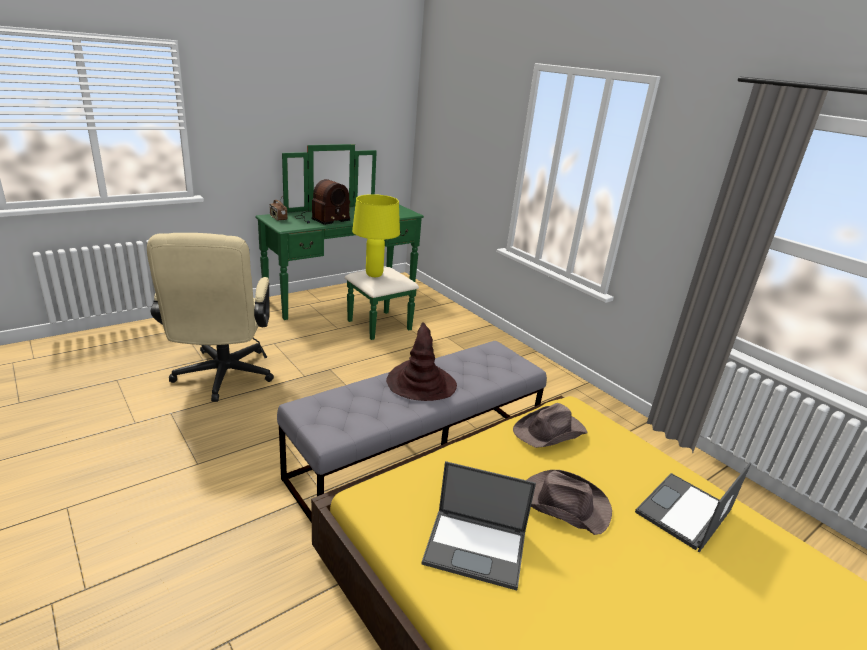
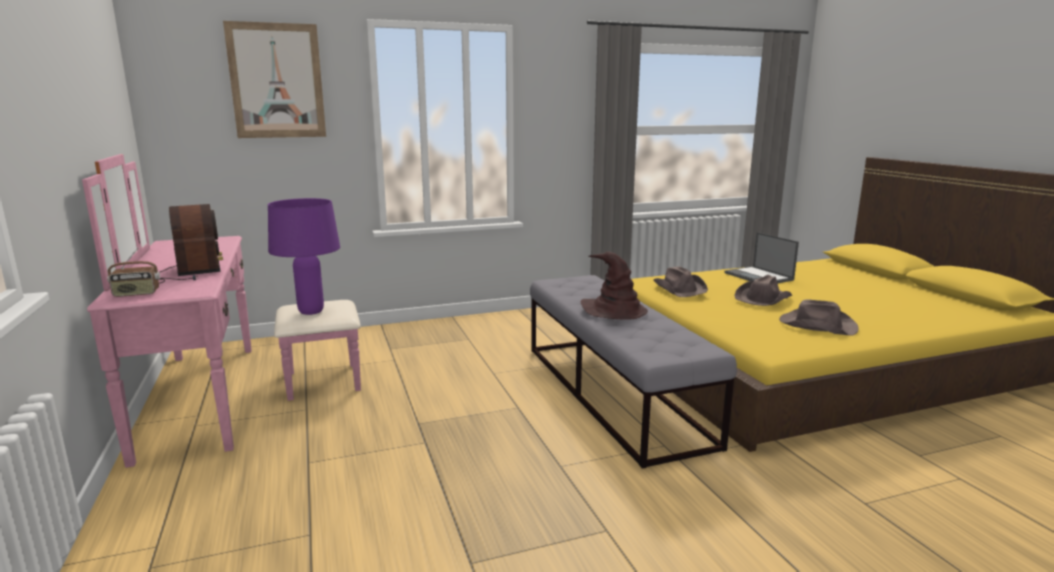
camera: 70 degrees left, 10 degrees down
beige office chair [147,233,274,402] -> none
green dresser [255,144,424,340] -> pink dresser [82,154,361,468]
yellow table lamp [352,194,400,277] -> purple table lamp [268,198,340,315]
laptop [421,461,536,591] -> brown hat [779,299,859,336]
none -> picture [223,21,326,138]

